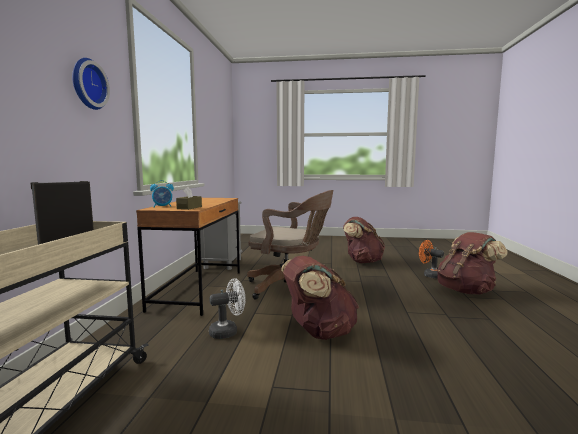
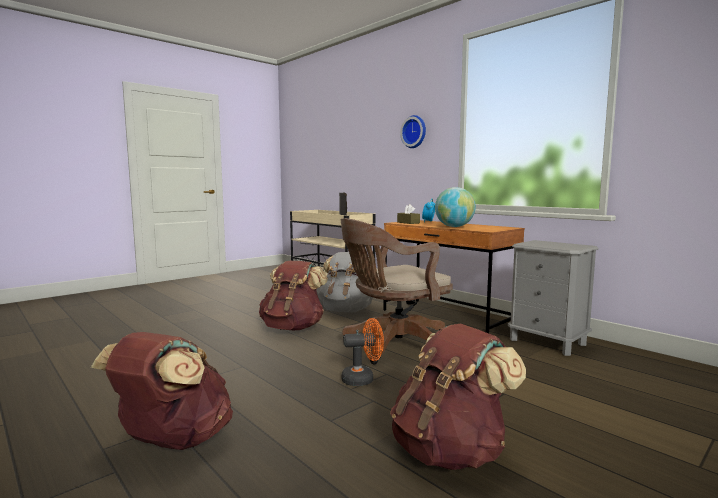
camera: 130 degrees right, 0 degrees up
white fan [209,278,246,339] -> grey backpack [317,252,373,313]
orange fan [419,240,444,278] -> orange fan moved to [341,318,384,386]
none -> globe [435,187,476,227]

